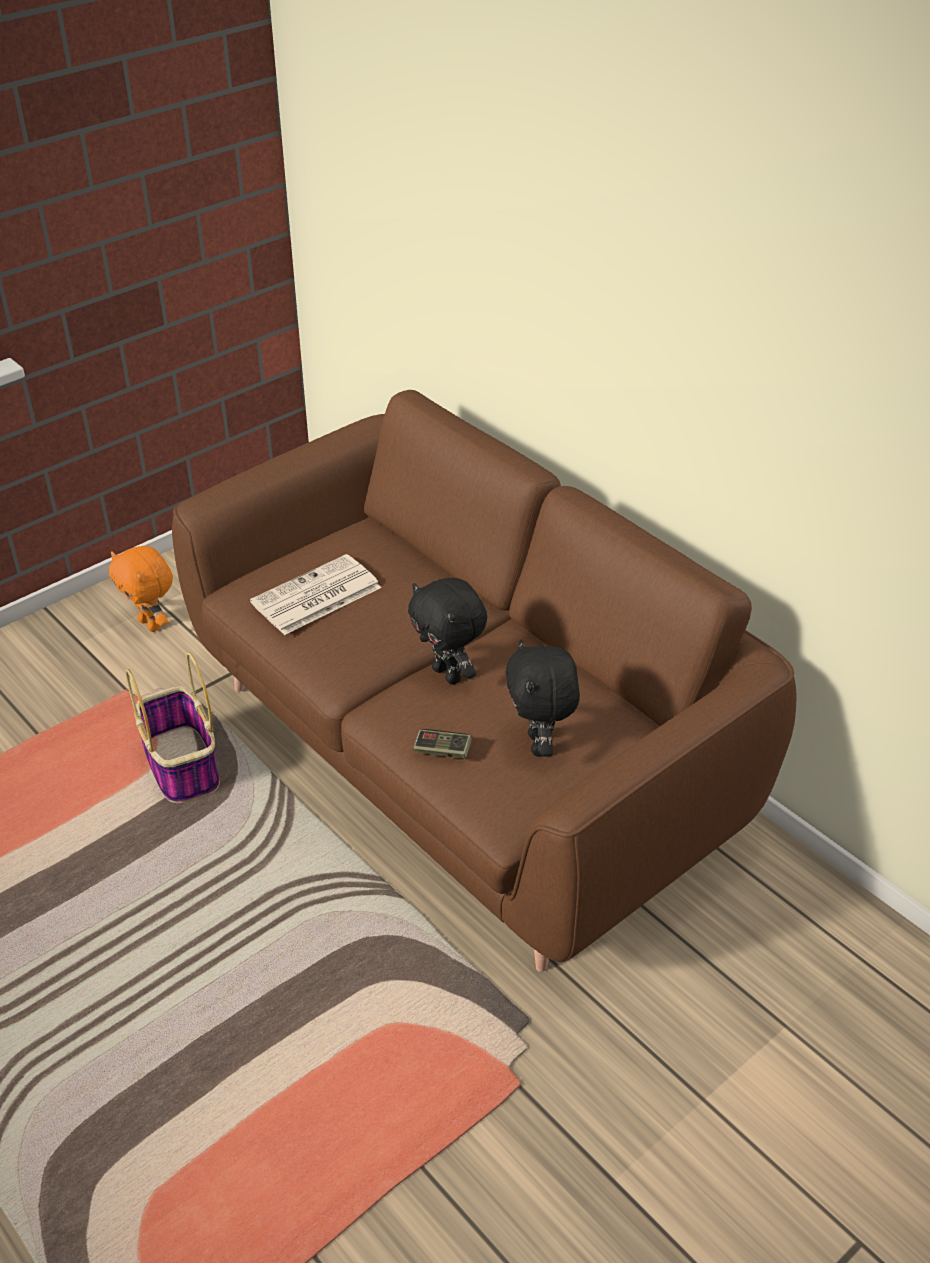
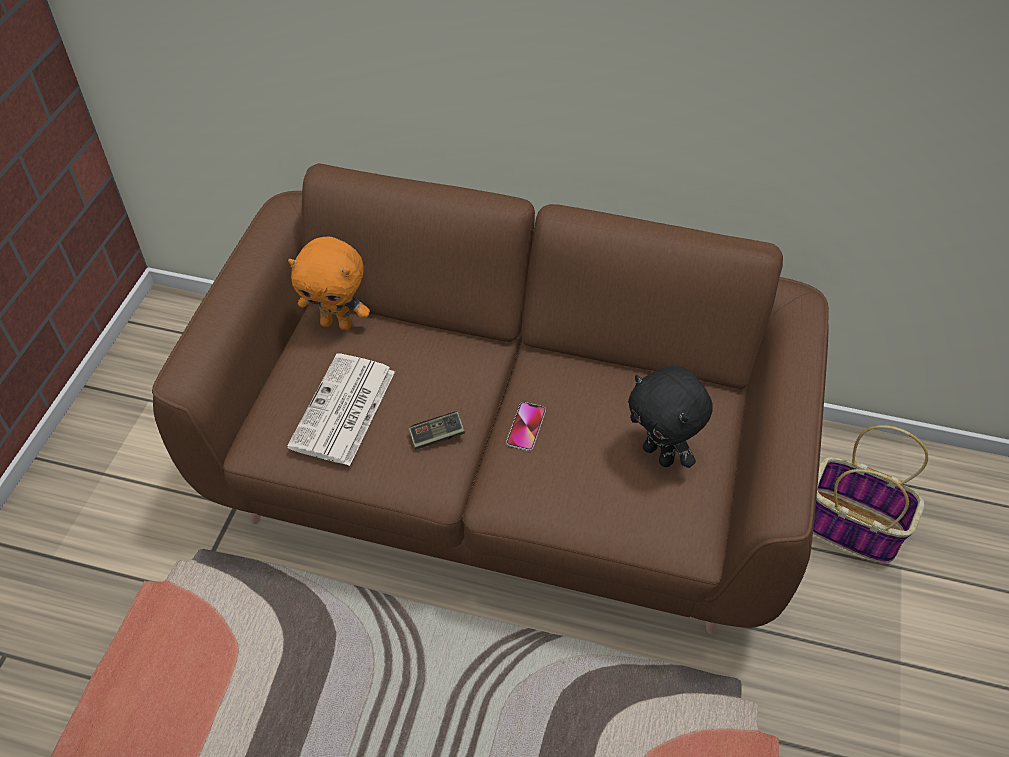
camera: 35 degrees left, 10 degrees up
orange plush toy [109,546,173,632] -> orange plush toy moved to [288,237,370,330]
basket [126,652,220,803] -> basket moved to [813,425,928,563]
black plush toy [408,578,487,685] -> phone [506,402,546,451]
game controller [413,729,472,758] -> game controller moved to [409,412,465,450]

